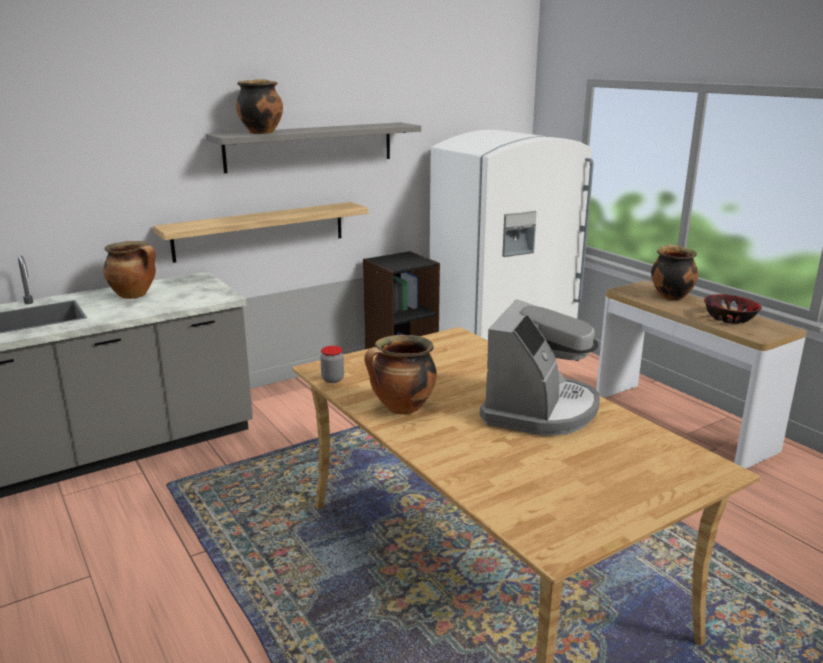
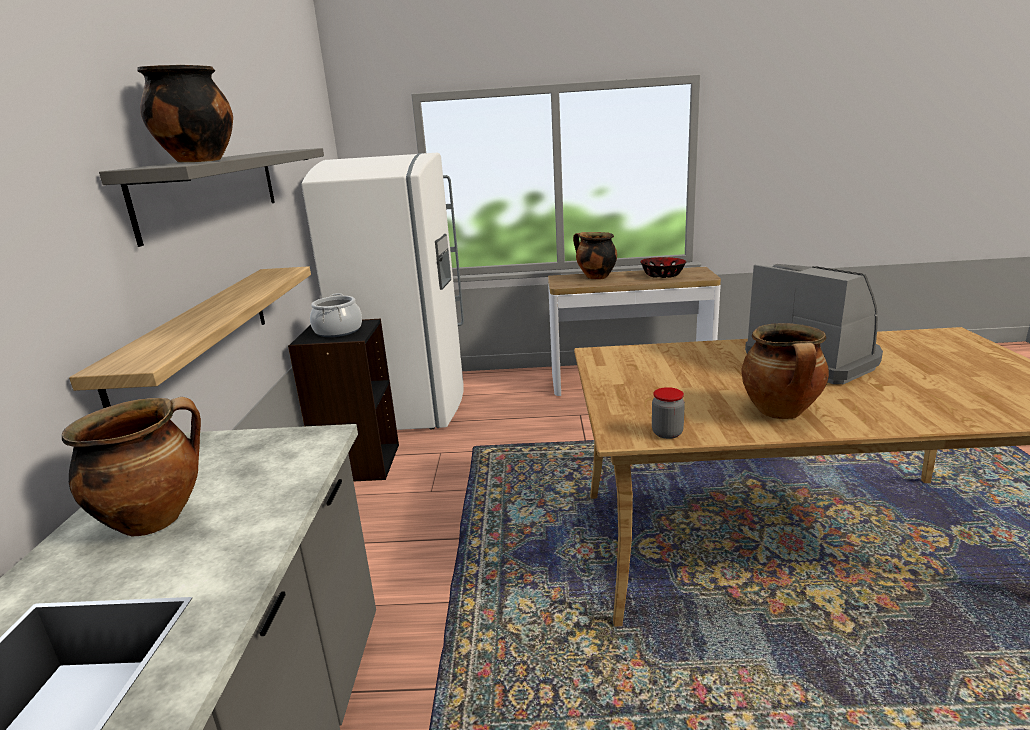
camera: 55 degrees left, 0 degrees up
none -> cooking pot [310,293,362,337]

